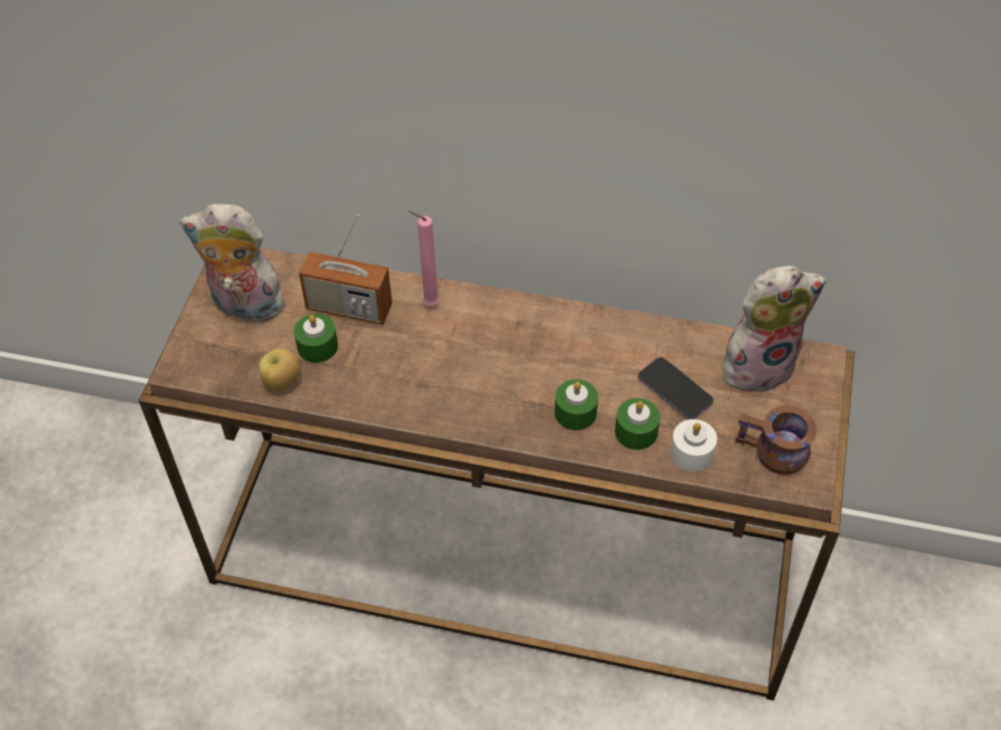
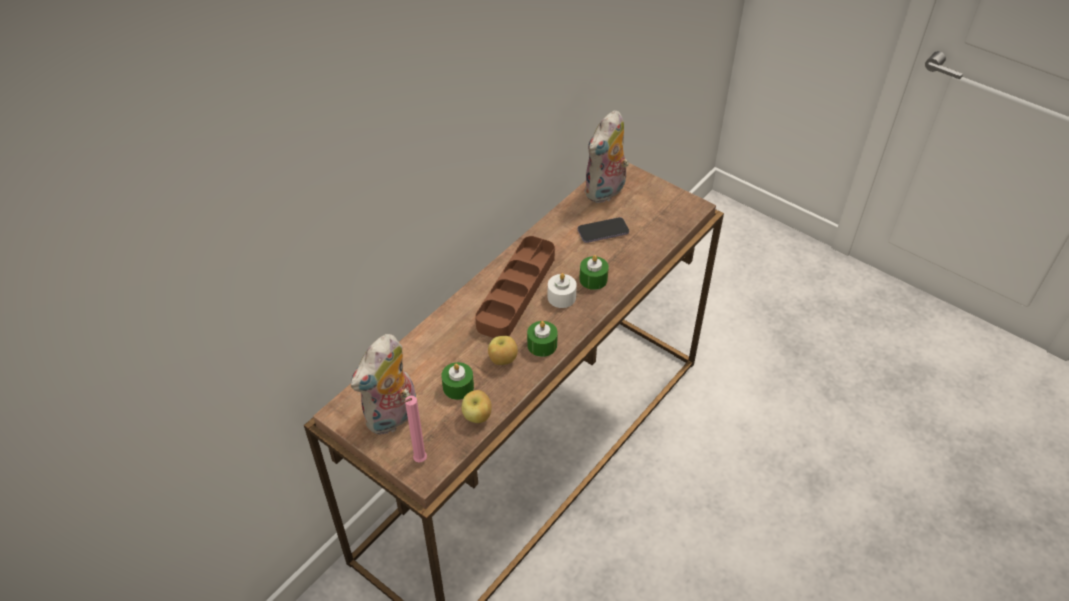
camera: 65 degrees left, 5 degrees down
radio [299,214,392,325] -> none
pink candle [409,211,439,306] -> pink candle moved to [403,396,427,463]
green candle [615,398,660,450] -> green candle moved to [527,321,558,357]
white candle [670,419,717,472] -> white candle moved to [547,273,577,308]
plush toy [723,266,827,396] -> plush toy turned 150 degrees counterclockwise [584,110,629,203]
brown mug [735,405,817,475] -> none
none -> brown tray [475,236,555,338]
none -> apple [488,336,518,365]

